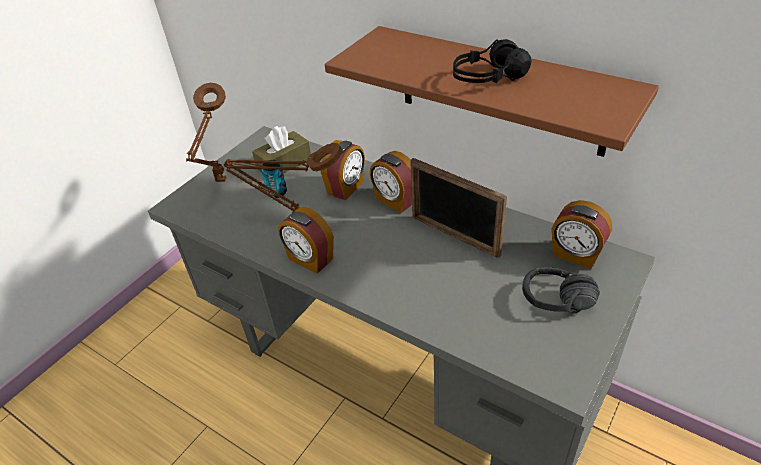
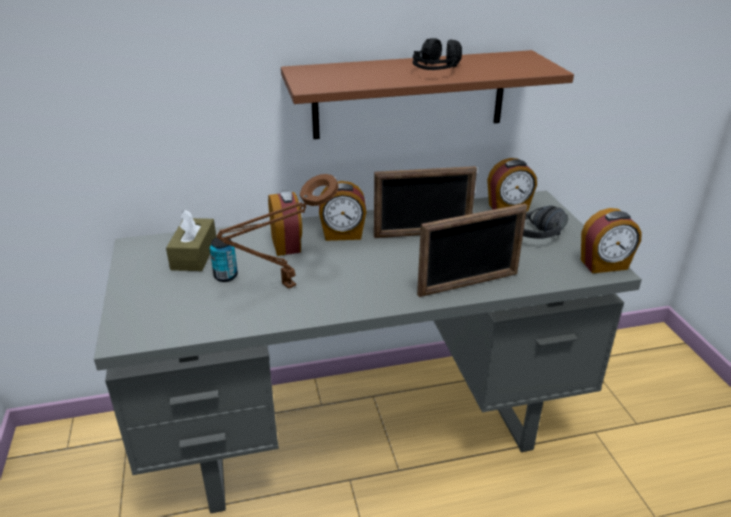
camera: 50 degrees left, 10 degrees down
brown table lamp [186,83,226,182] -> none
alarm clock [278,207,334,274] -> alarm clock moved to [581,208,642,274]
none -> picture frame [417,204,527,297]

